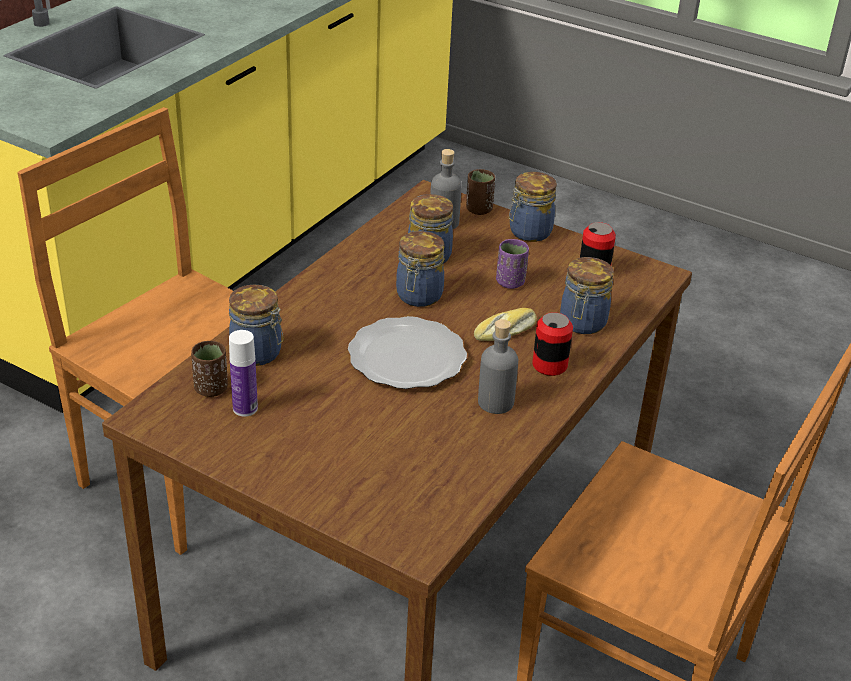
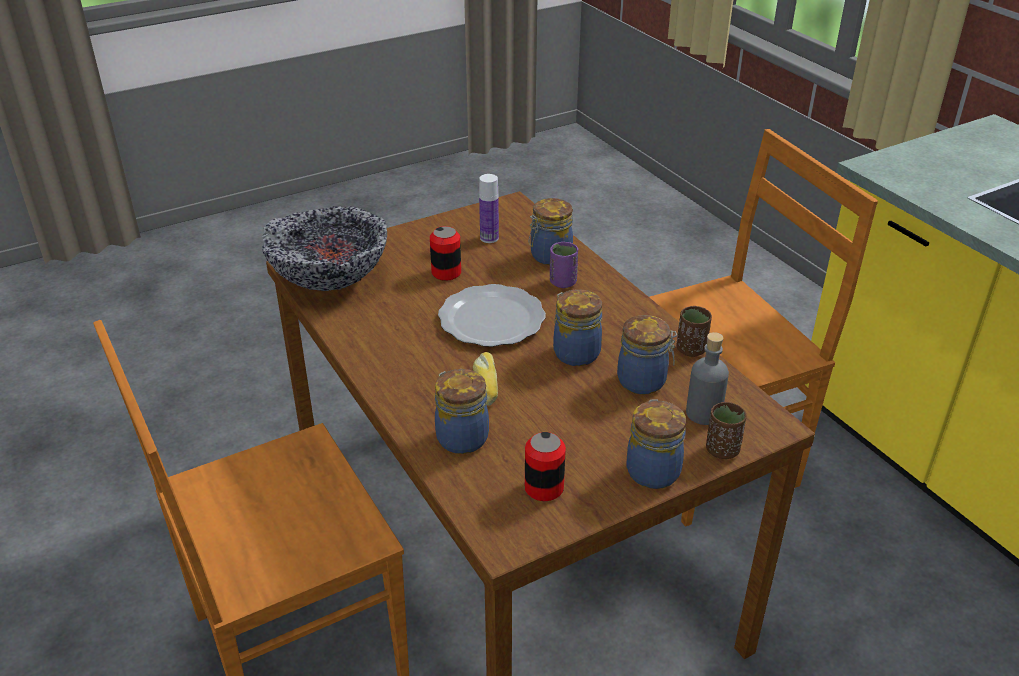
camera: 120 degrees right, 0 degrees up
brown cup [191,341,228,397] -> brown cup moved to [676,306,712,357]
grey bottle [478,319,518,414] -> none
purple cup [496,239,529,289] -> purple cup moved to [550,242,578,288]
can [532,312,573,376] -> can moved to [430,226,461,281]
none -> bowl [262,206,387,291]

